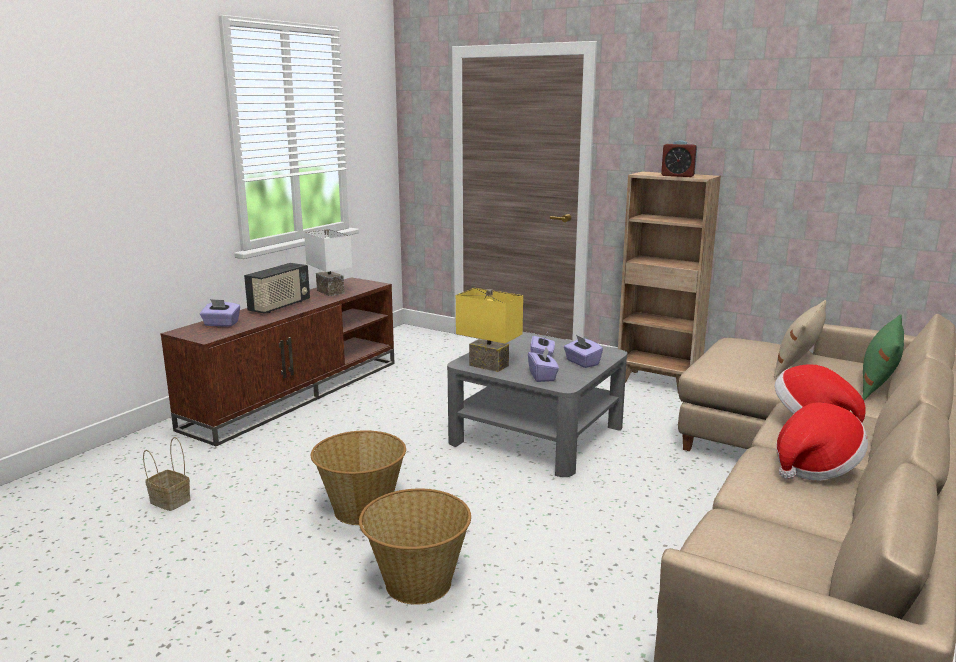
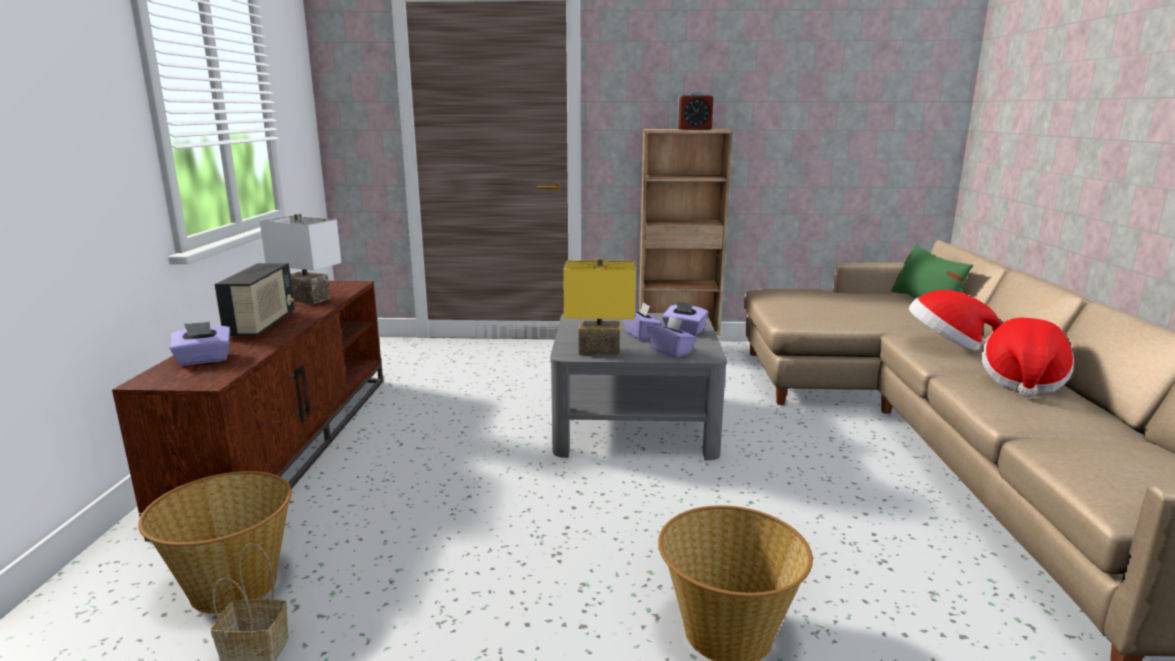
camera: 30 degrees left, 0 degrees up
basket [311,430,406,525] -> basket moved to [138,471,292,614]
beige pillow [774,300,826,377] -> none

